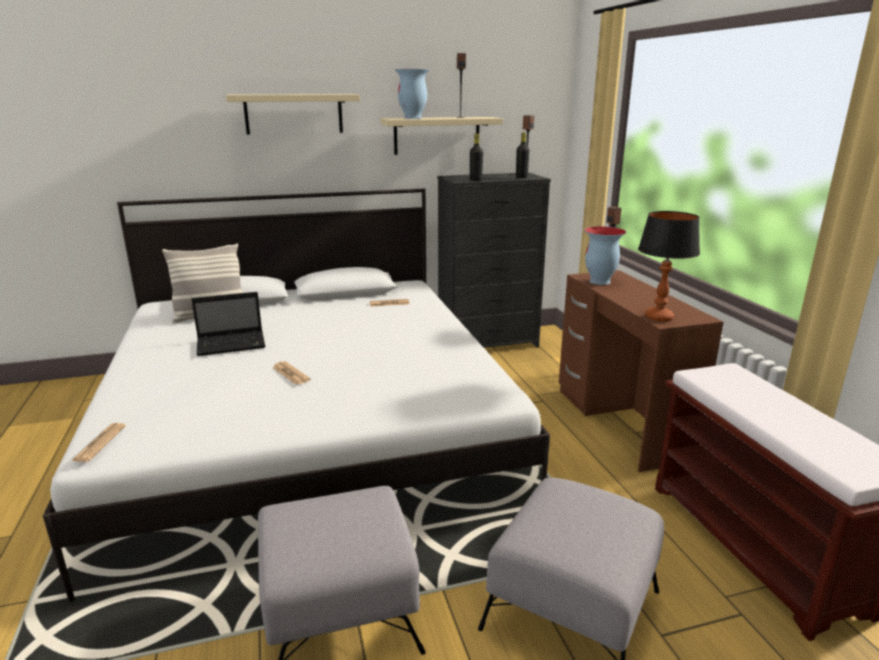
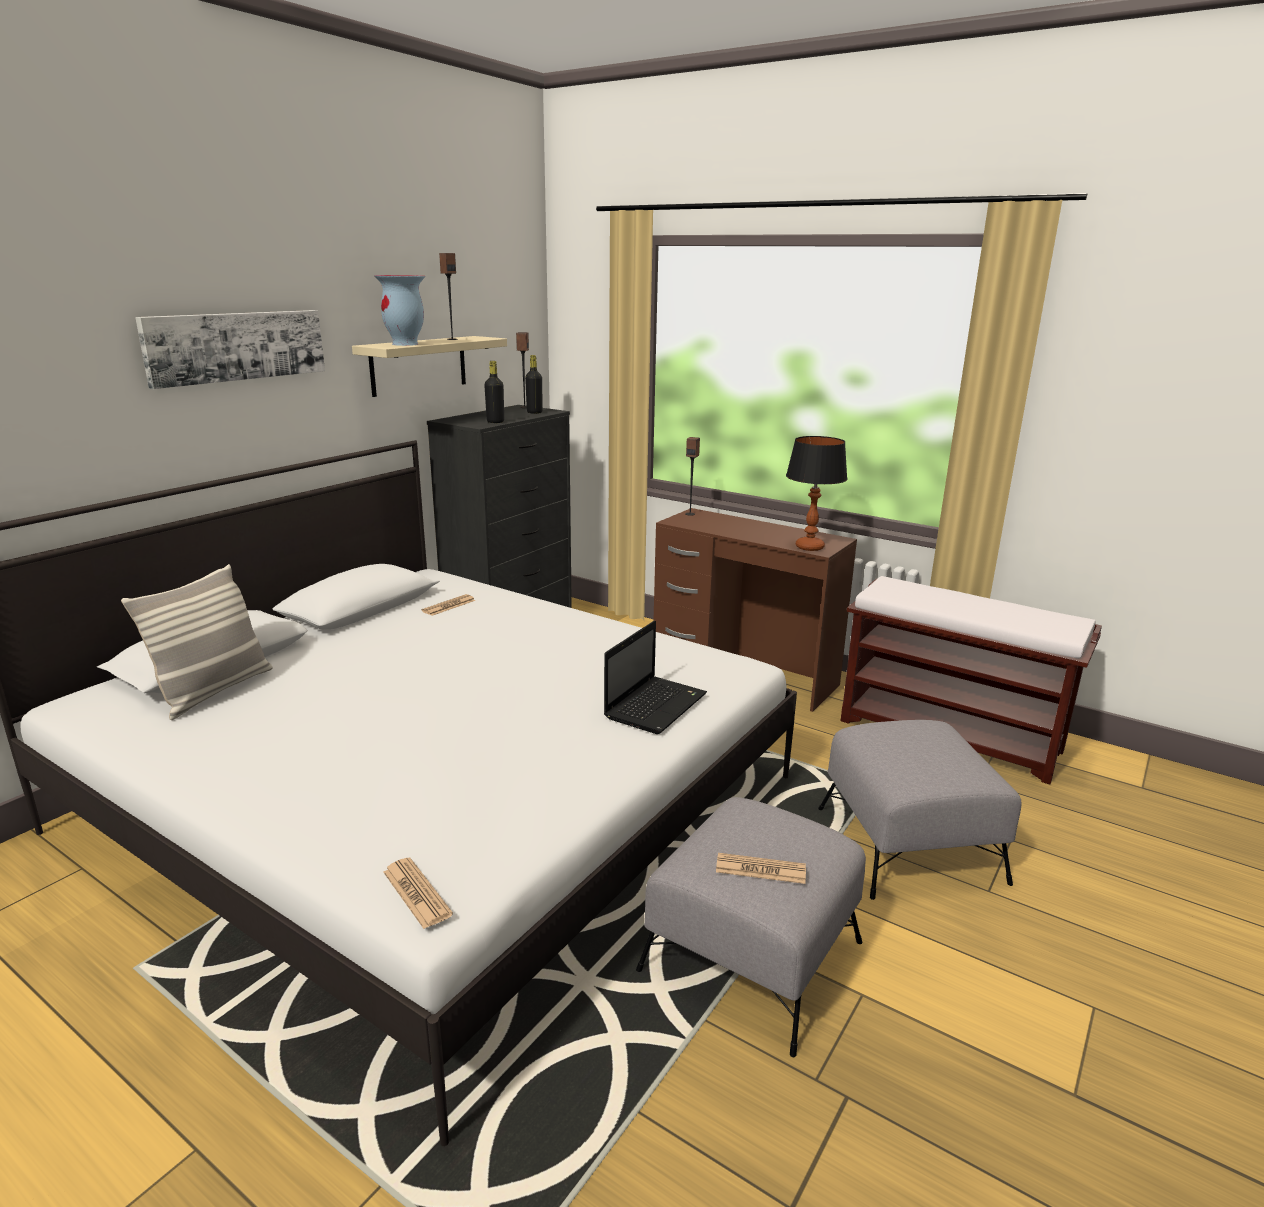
camera: 40 degrees left, 0 degrees up
laptop [191,292,265,356] -> laptop moved to [604,621,707,734]
beige shelf [226,94,360,135] -> picture [135,310,325,389]
newspaper [272,361,311,385] -> newspaper moved to [716,853,806,884]
vase [585,226,626,285] -> none

